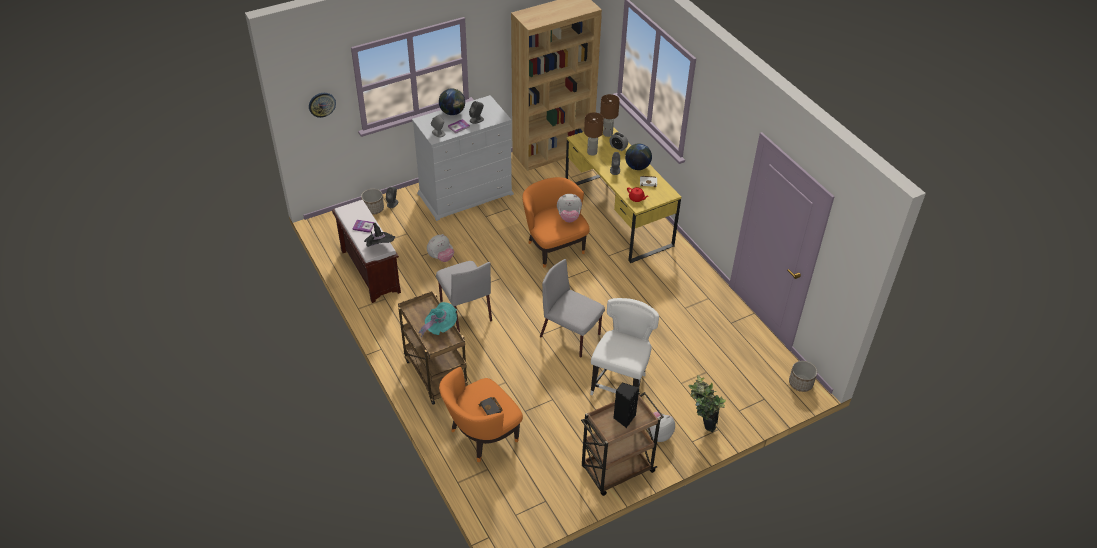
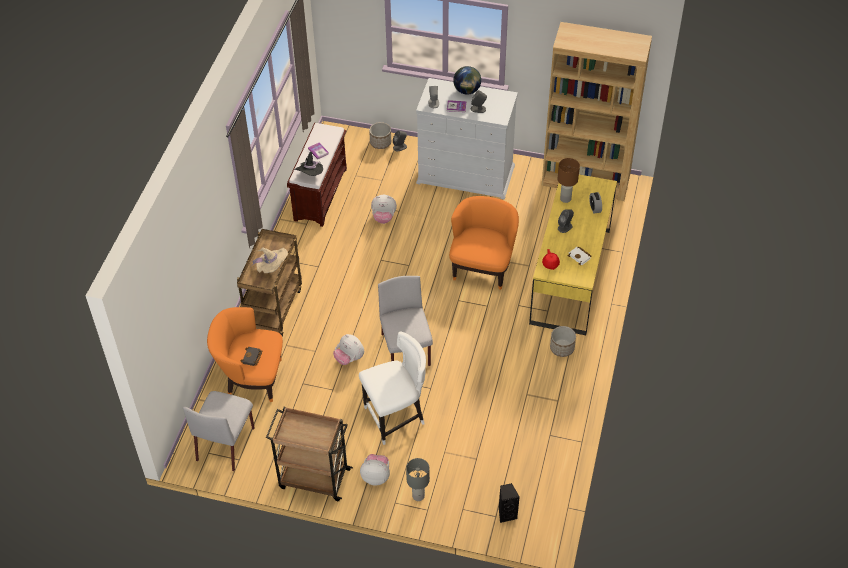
camera: 45 degrees right, 5 degrees up
wall clock [309,93,336,118] -> none
turquoise hat [418,302,457,337] -> beige hat [251,247,288,273]
grey chair [436,261,492,332] -> grey chair moved to [183,391,255,471]
plush toy [557,194,582,223] -> plush toy moved to [333,334,364,365]
brown table lamp [600,94,620,137] -> none
black speaker [613,382,639,428] -> black speaker moved to [499,483,520,523]
globe [625,143,652,170] -> none
potted plant [688,375,726,432] -> grey table lamp [406,458,430,501]
planter [789,361,817,392] -> planter moved to [550,326,576,357]

